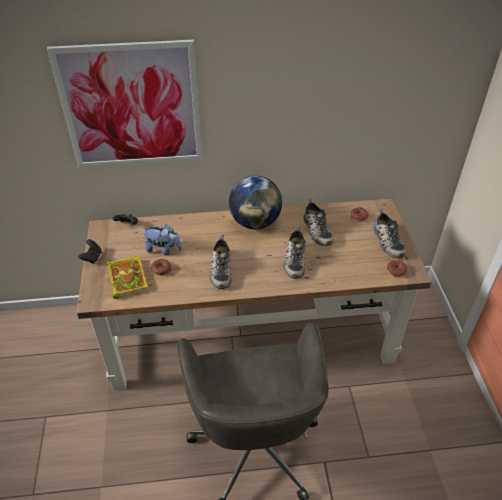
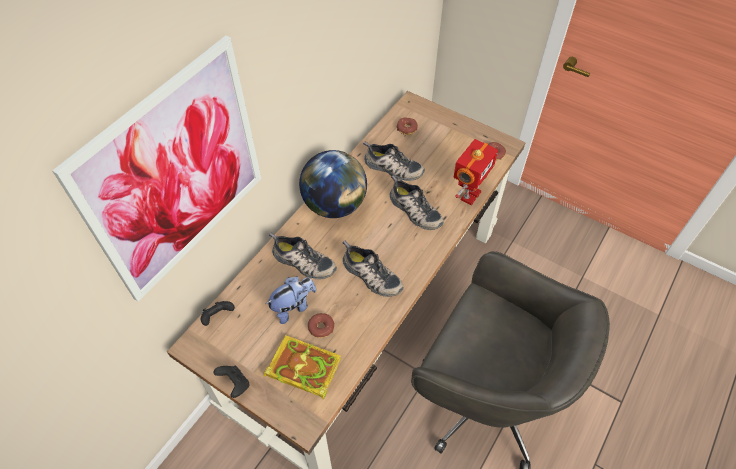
camera: 50 degrees left, 10 degrees up
shoe [373,209,406,258] -> shoe moved to [269,233,337,279]
none -> toy robot [453,139,498,205]

